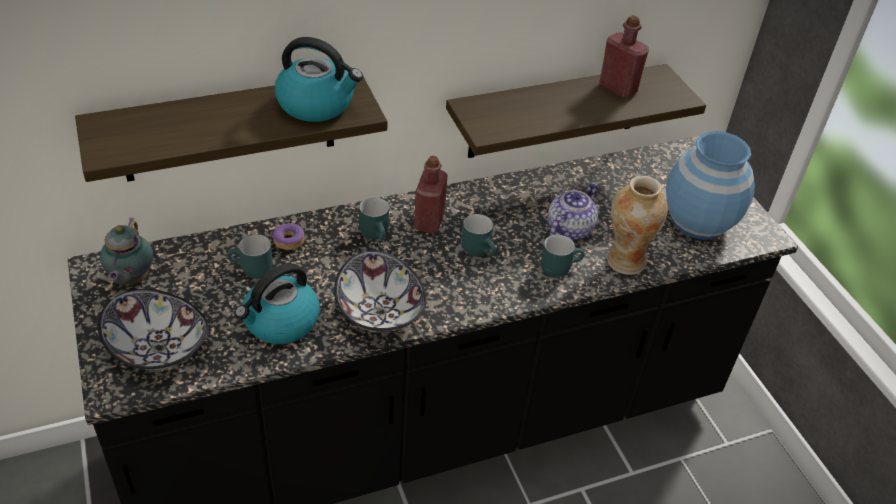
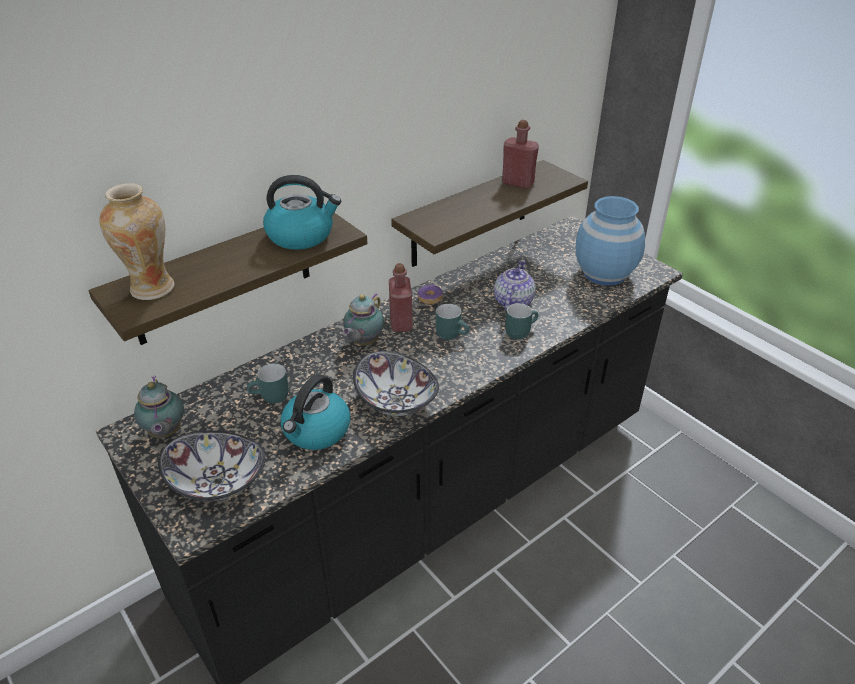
camera: 15 degrees left, 5 degrees down
donut [272,223,304,250] -> donut moved to [418,285,443,304]
turquoise mug [359,197,389,240] -> teapot [343,293,384,345]
vase [607,176,668,275] -> vase moved to [99,183,175,300]

